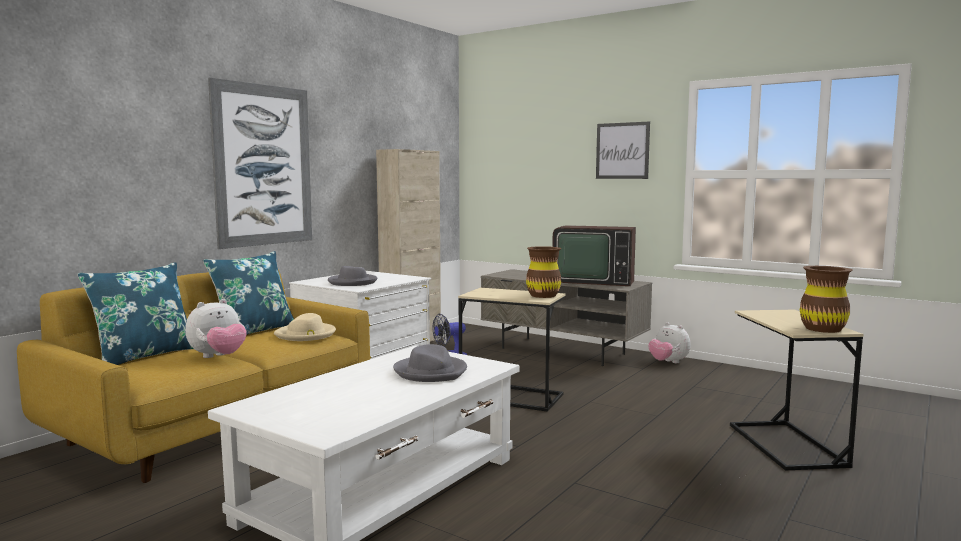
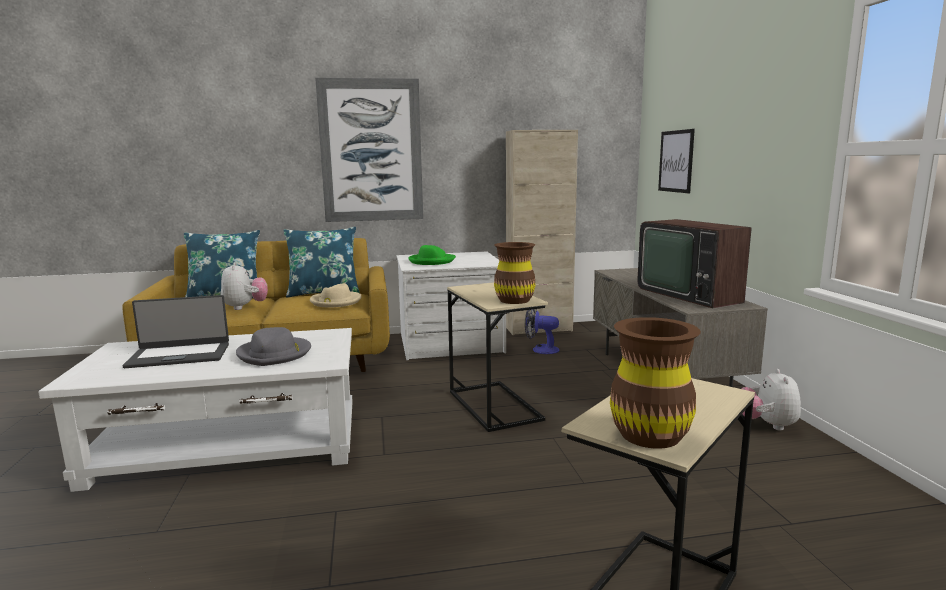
camera: 45 degrees right, 5 degrees up
plush toy [185,299,247,358] -> plush toy turned 105 degrees counterclockwise [221,262,268,310]
grey hat [328,266,377,286] -> green hat [408,245,456,265]
picture [596,121,650,179] -> picture moved to [658,129,695,193]
none -> laptop [122,295,229,368]

